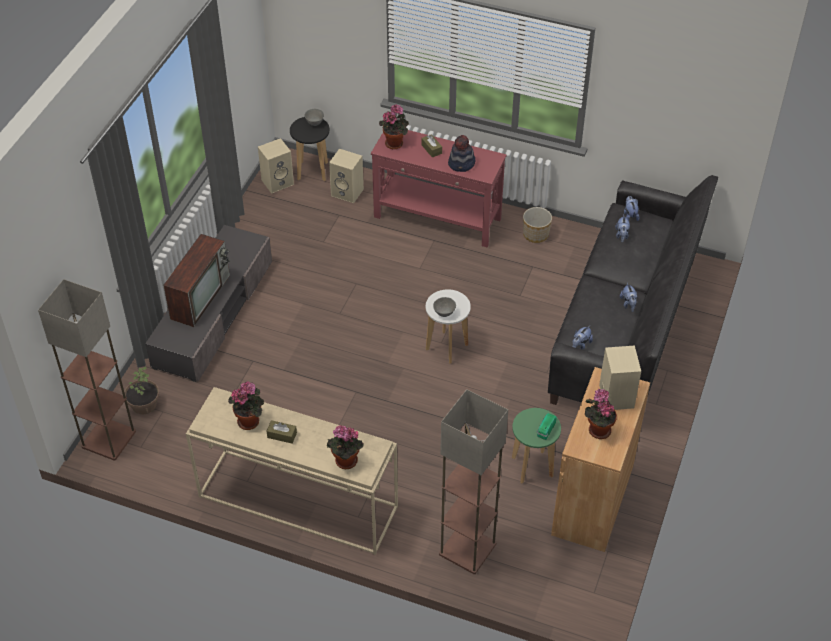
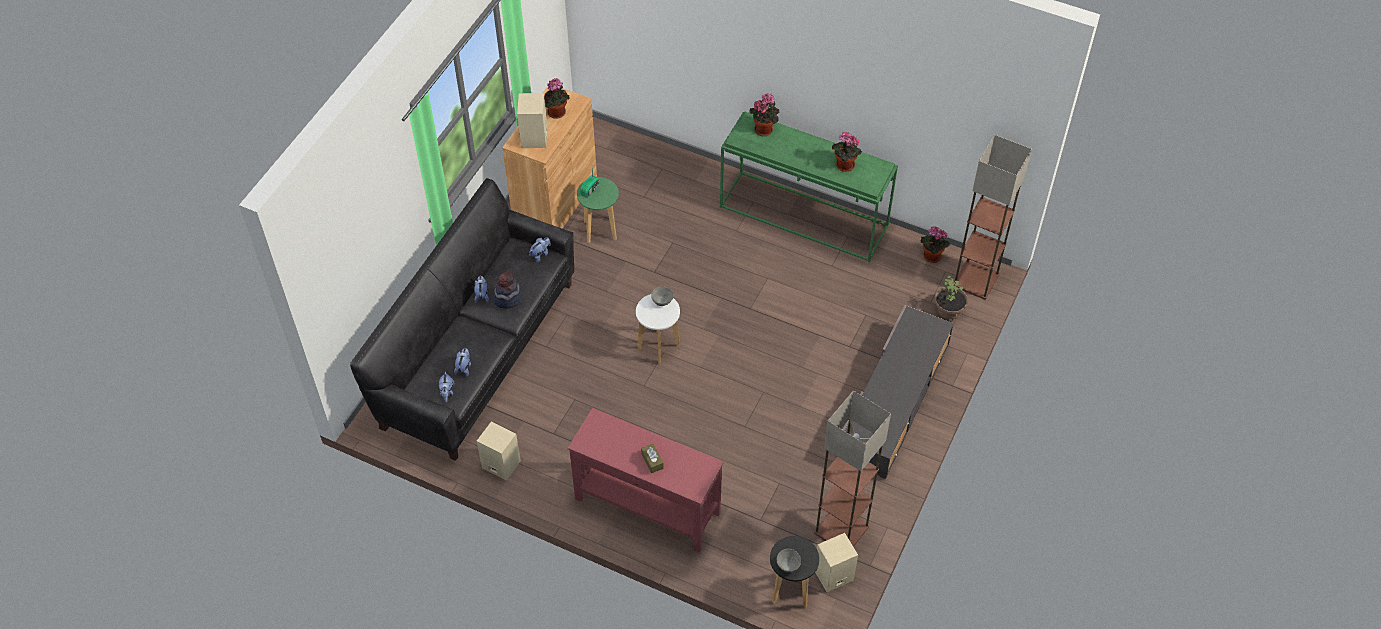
camera: 175 degrees left, 5 degrees up
television [163,234,230,327] -> none
beige console table [186,387,398,555] -> green console table [720,112,898,262]
brown tissue box [267,420,297,443] -> none
beige speaker [329,149,364,203] -> beige speaker moved to [477,421,521,481]
potted plant [379,104,409,149] -> potted plant moved to [921,226,950,263]
floor lamp [439,389,508,574] -> floor lamp moved to [814,390,891,547]
hat [448,135,475,172] -> hat moved to [493,271,523,309]
planter [523,207,552,243] -> none

